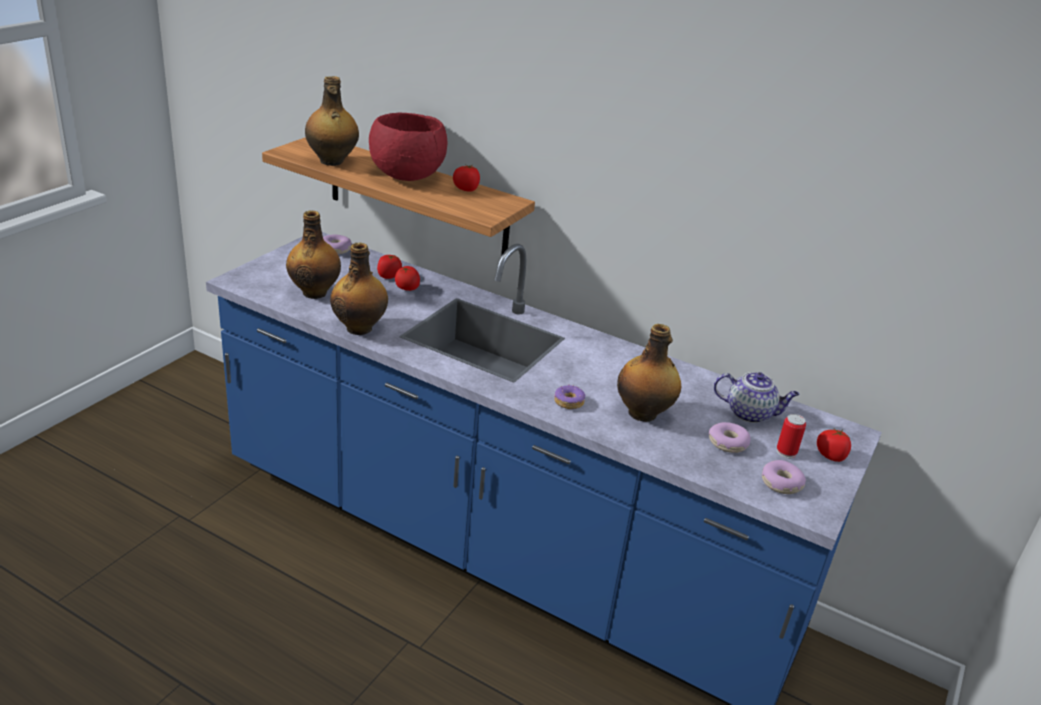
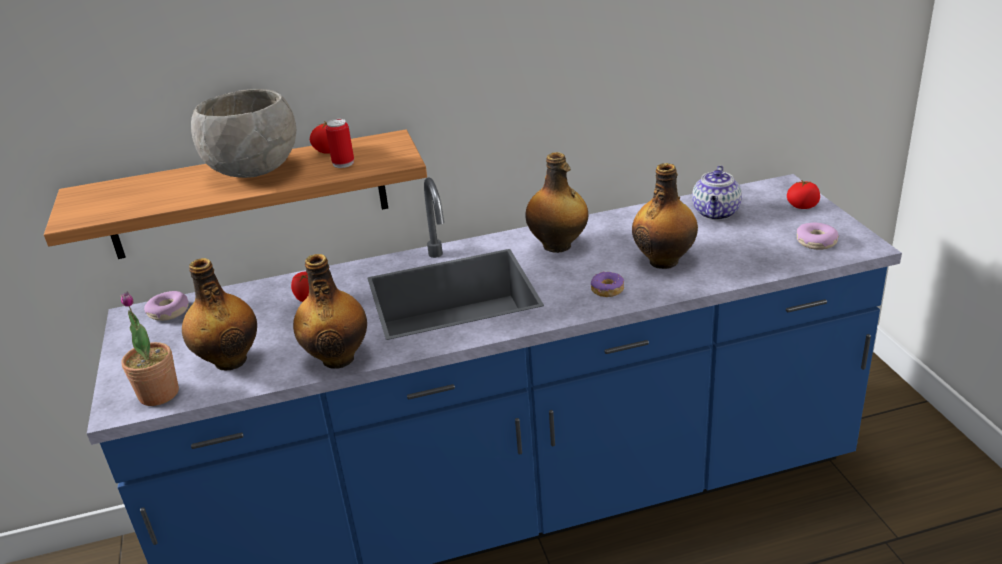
camera: 40 degrees left, 0 degrees up
bottle [305,76,359,166] -> bottle moved to [525,152,588,253]
red bowl [369,113,447,181] -> grey bowl [191,89,296,178]
tomato [377,255,402,279] -> none
donut [708,422,751,453] -> none
teapot [713,372,799,423] -> teapot turned 135 degrees clockwise [692,165,742,220]
can [777,414,806,458] -> can moved to [326,119,354,168]
none -> potted plant [121,292,179,406]

